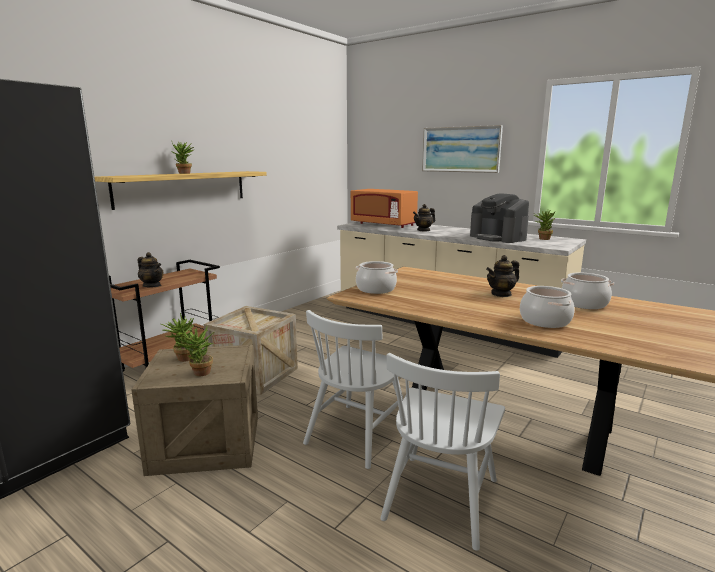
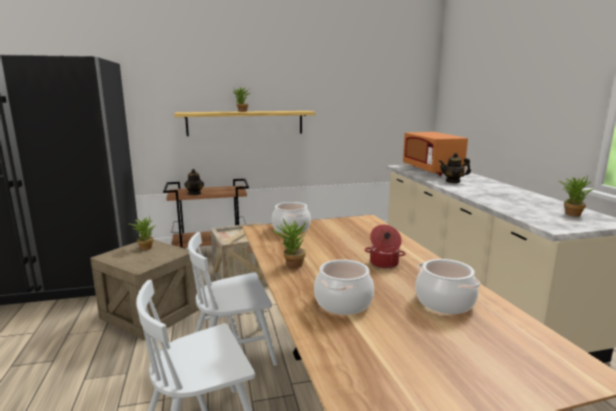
camera: 40 degrees right, 0 degrees up
potted plant [176,326,214,376] -> potted plant moved to [273,218,306,268]
picture [422,125,503,173] -> none
coffee machine [470,193,529,243] -> none
teapot [486,255,519,297] -> cooking pot [365,225,406,268]

